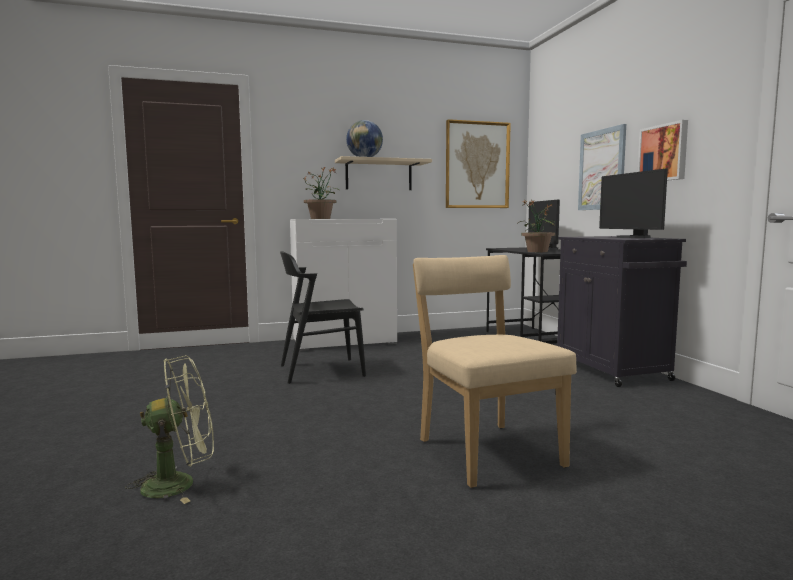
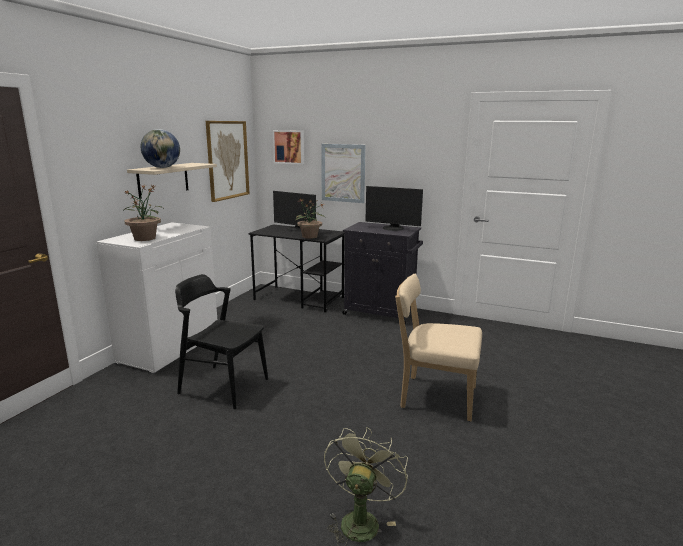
camera: 50 degrees left, 10 degrees up
black chair [280,251,366,384] -> black chair turned 90 degrees clockwise [175,274,268,409]
picture [638,120,688,181] -> picture moved to [273,130,304,165]

